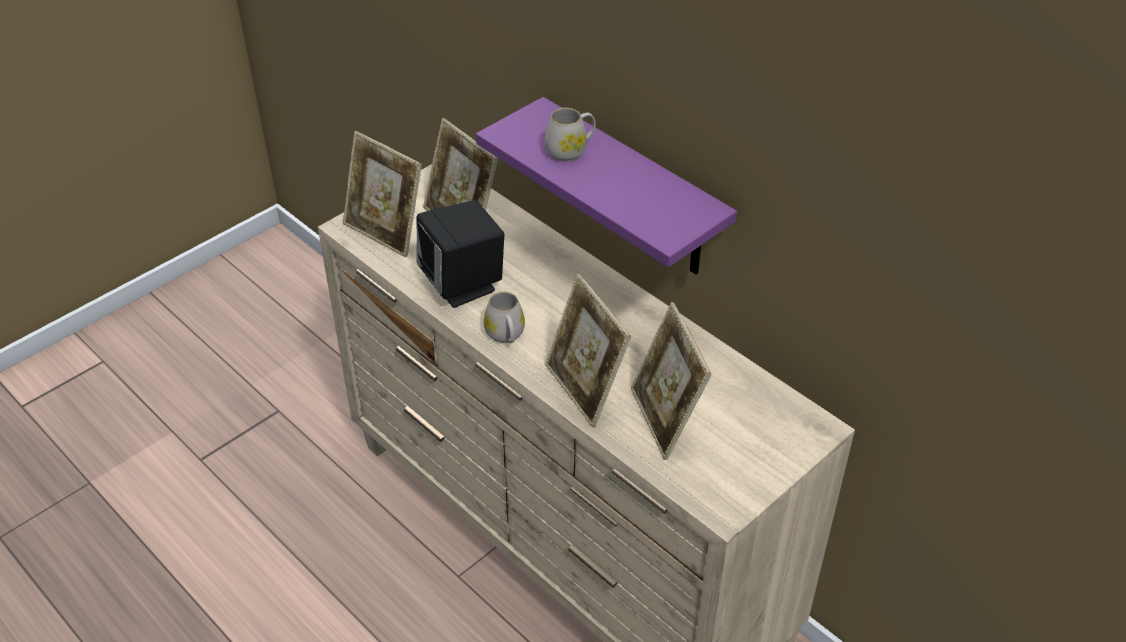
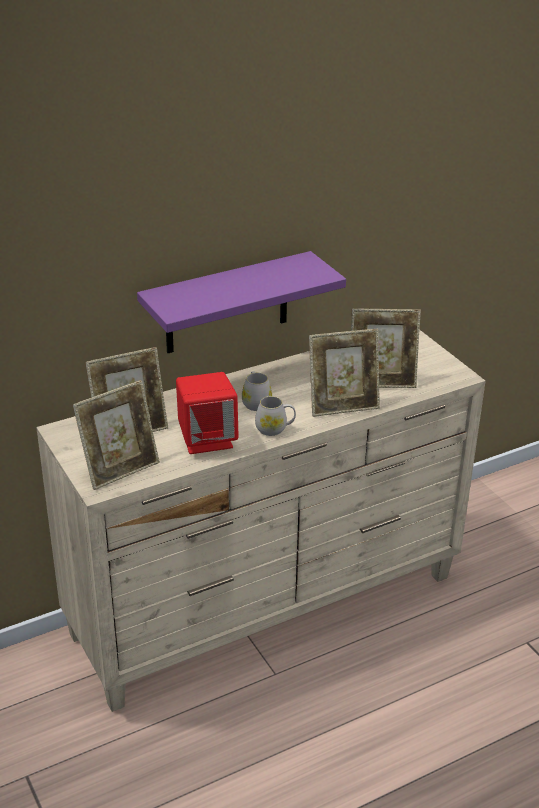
camera: 75 degrees left, 10 degrees down
black speaker [417,200,504,308] -> red speaker [176,372,239,454]
white mug [545,108,596,162] -> white mug moved to [242,371,272,411]

